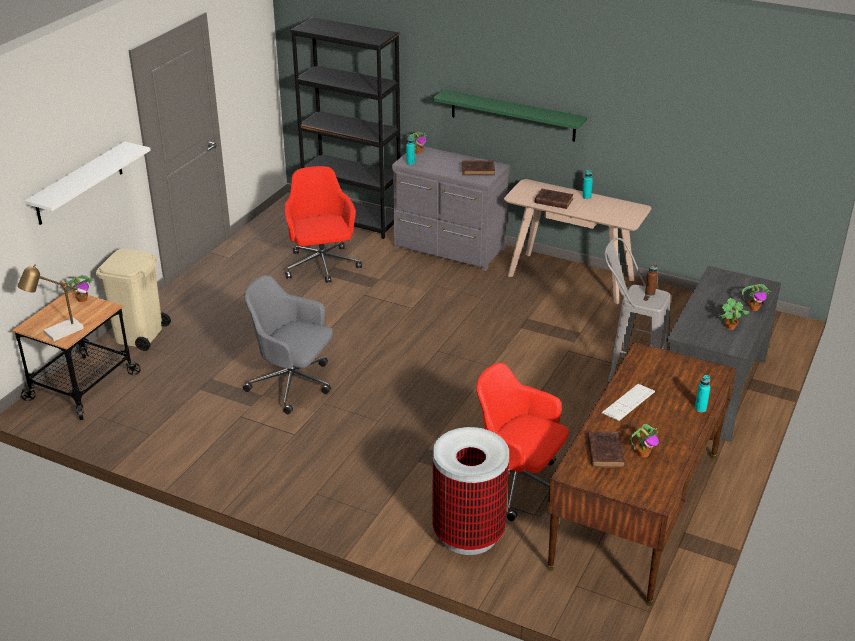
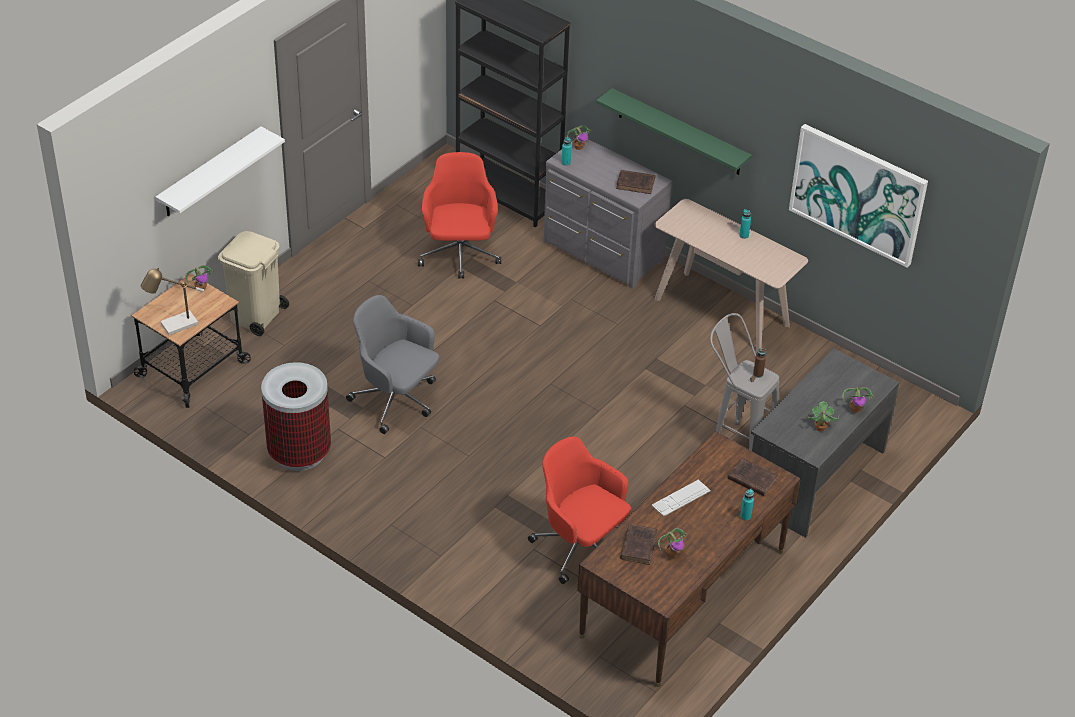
camera: 10 degrees right, 10 degrees up
trash can [432,427,509,555] -> trash can moved to [261,362,331,471]
brown book [535,189,574,209] -> brown book moved to [728,458,778,496]
none -> picture [789,124,928,268]

